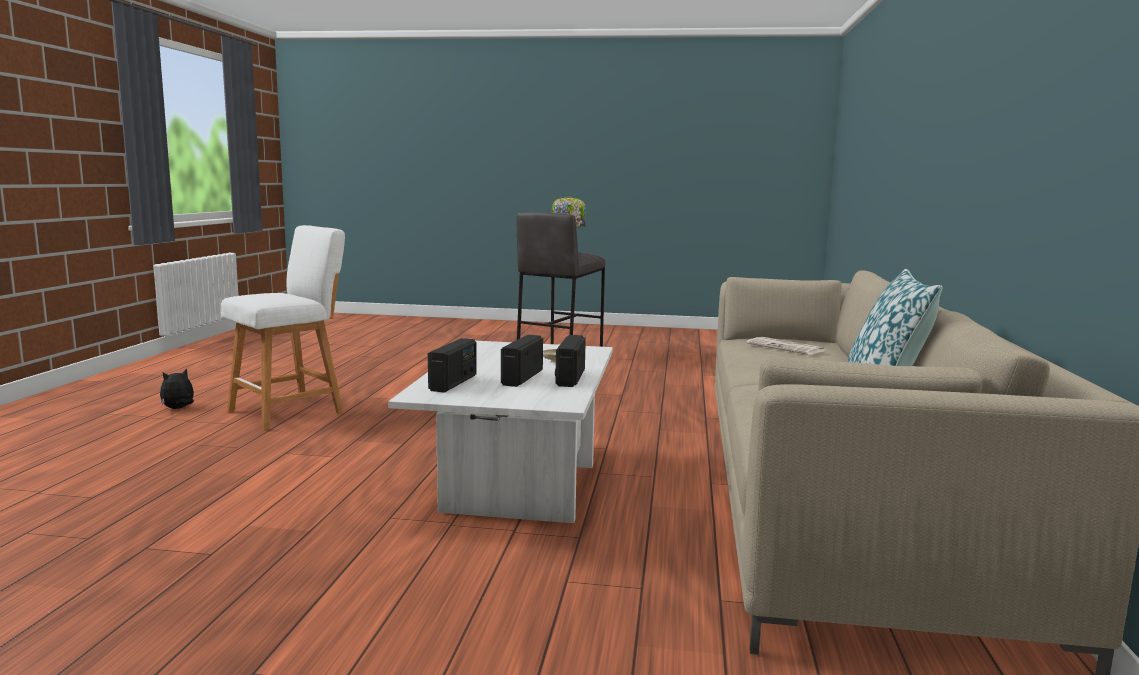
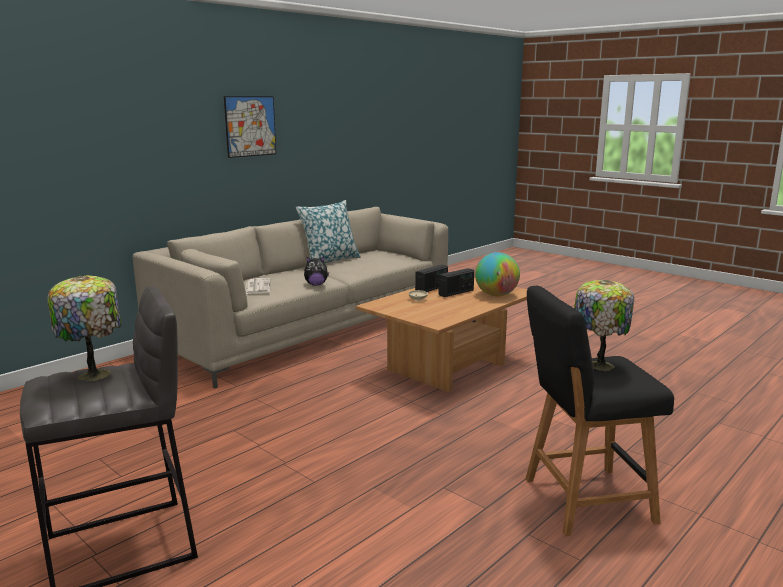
camera: 145 degrees left, 5 degrees up
plush toy [160,369,194,409] -> plush toy moved to [304,257,329,286]
white stool [221,225,345,430] -> black stool [525,286,674,536]
white coffee table [388,341,613,523] -> brown coffee table [356,278,527,392]
radio [428,338,477,393] -> globe [475,252,520,296]
none -> picture [224,96,276,158]
none -> table lamp [574,280,634,371]

